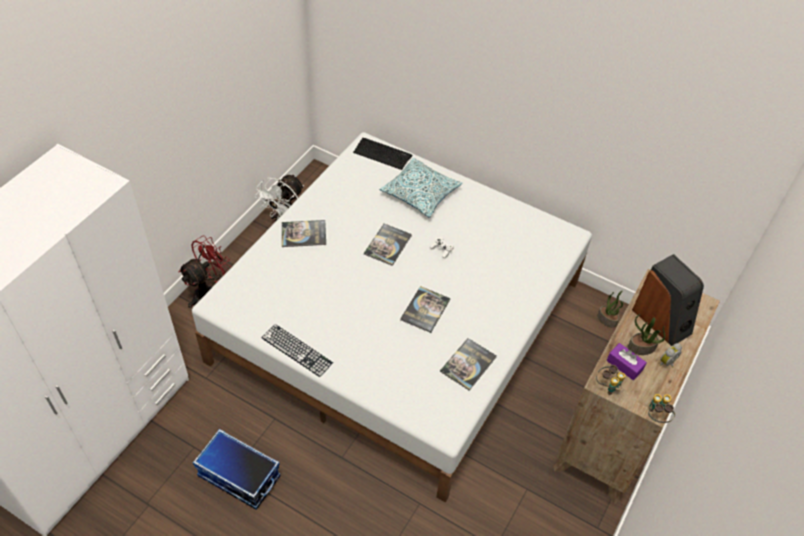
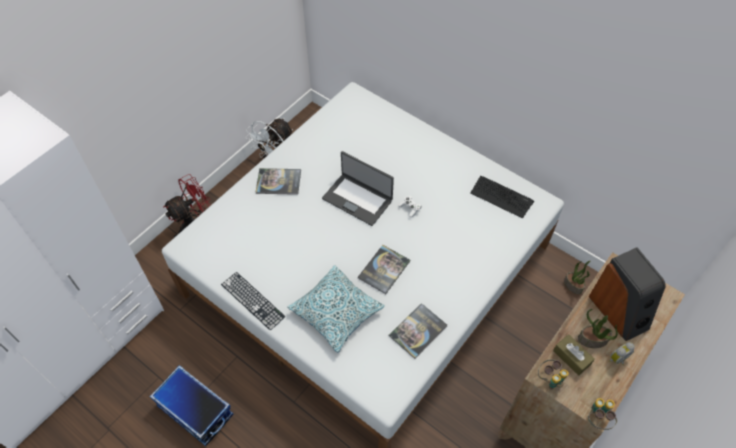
camera: 10 degrees right, 5 degrees up
keyboard [353,138,412,170] -> keyboard moved to [470,176,534,218]
book [364,224,412,266] -> laptop [322,151,394,226]
pillow [380,158,463,218] -> pillow moved to [287,265,385,353]
purple tissue box [606,343,647,380] -> brown tissue box [553,334,595,376]

